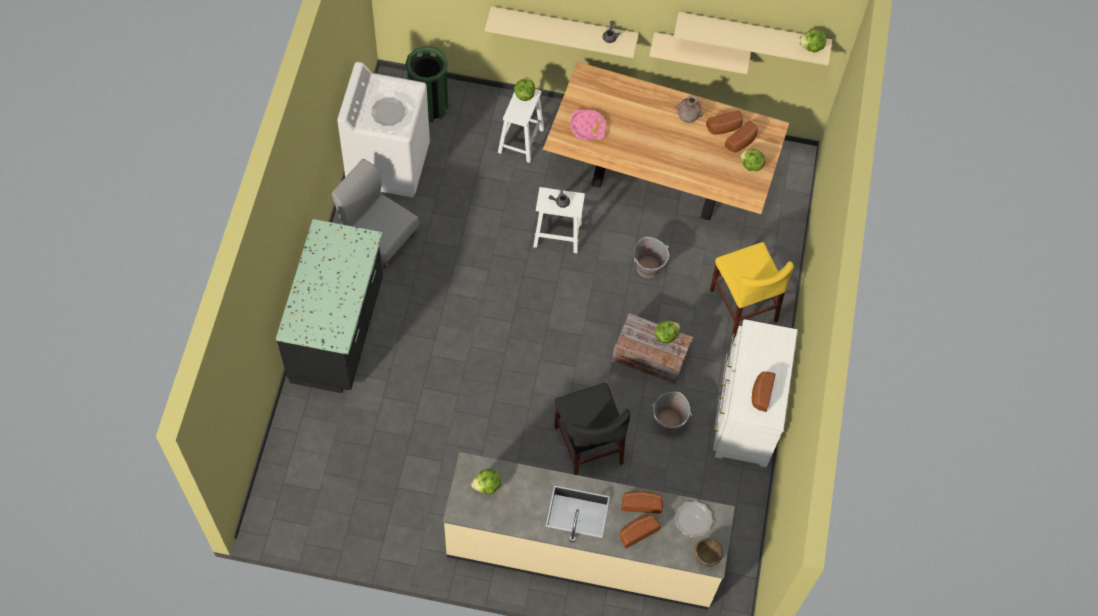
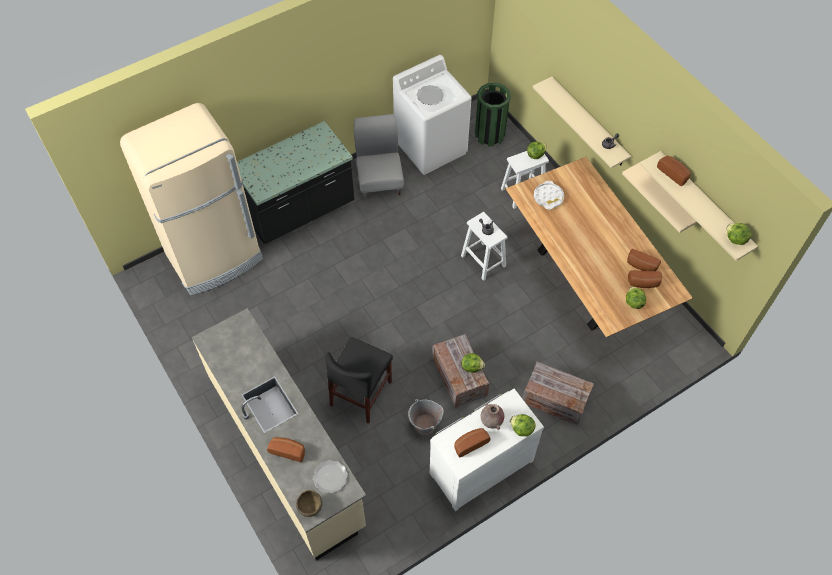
camera: 50 degrees right, 5 degrees down
lettuce [471,469,501,494] -> lettuce moved to [510,414,535,436]
pink tray [570,109,606,141] -> white tray [534,181,564,210]
bread [621,491,663,513] -> bread moved to [657,155,691,186]
grey bucket [634,237,669,278] -> none
brown vase [675,95,703,123] -> brown vase moved to [481,404,504,430]
yellow chair [710,242,794,337] -> crate [522,362,594,426]
none -> beige fridge [120,103,263,295]

